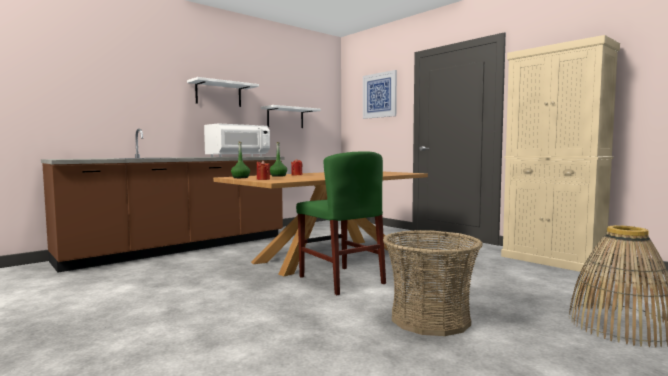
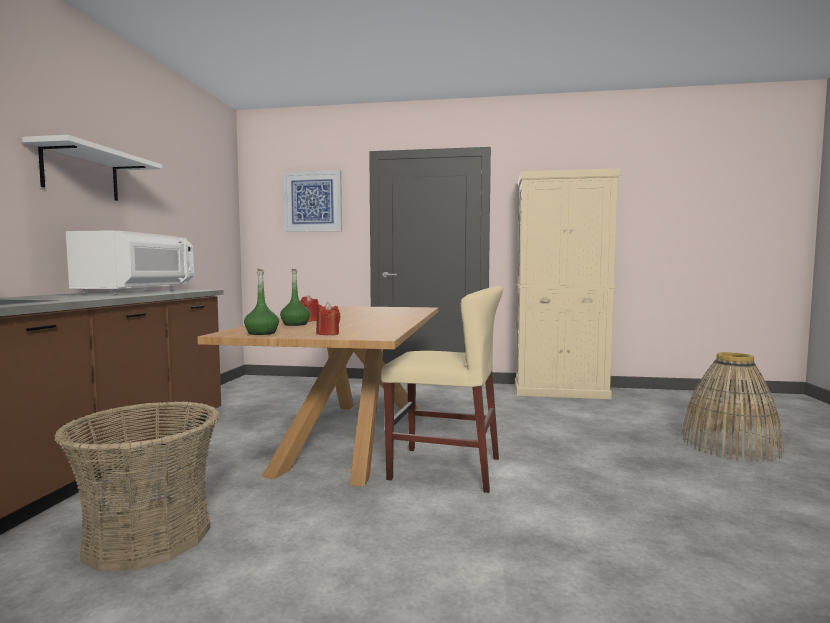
camera: 40 degrees left, 0 degrees up
white shelf [261,105,321,128] -> none
green chair [296,151,386,295] -> beige chair [381,286,503,493]
basket [383,230,483,336] -> basket moved to [55,401,220,571]

